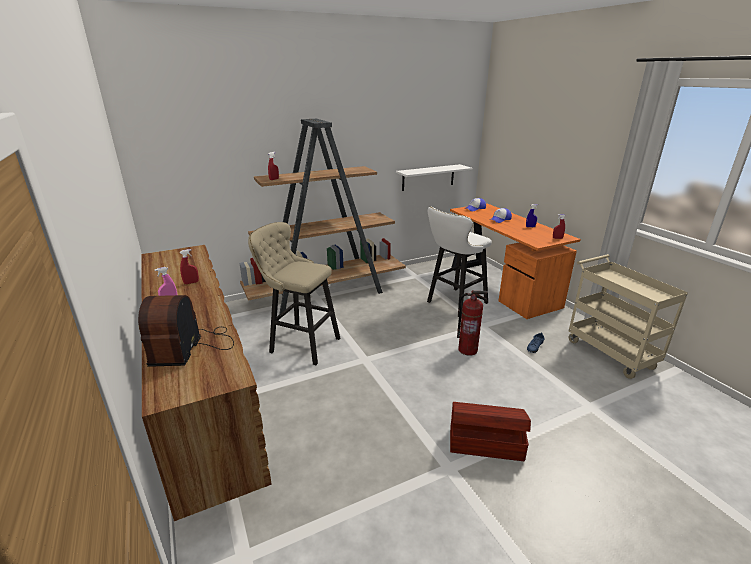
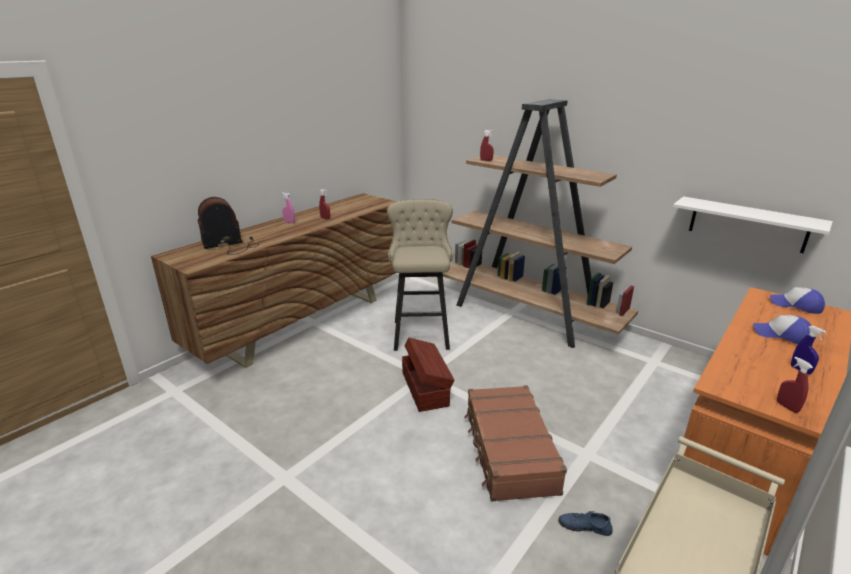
camera: 65 degrees right, 0 degrees up
white stool [427,207,492,317] -> none
brown storage box [450,402,531,462] -> brown storage box moved to [402,337,455,412]
fire extinguisher [457,290,488,356] -> brown suitcase [464,385,567,501]

